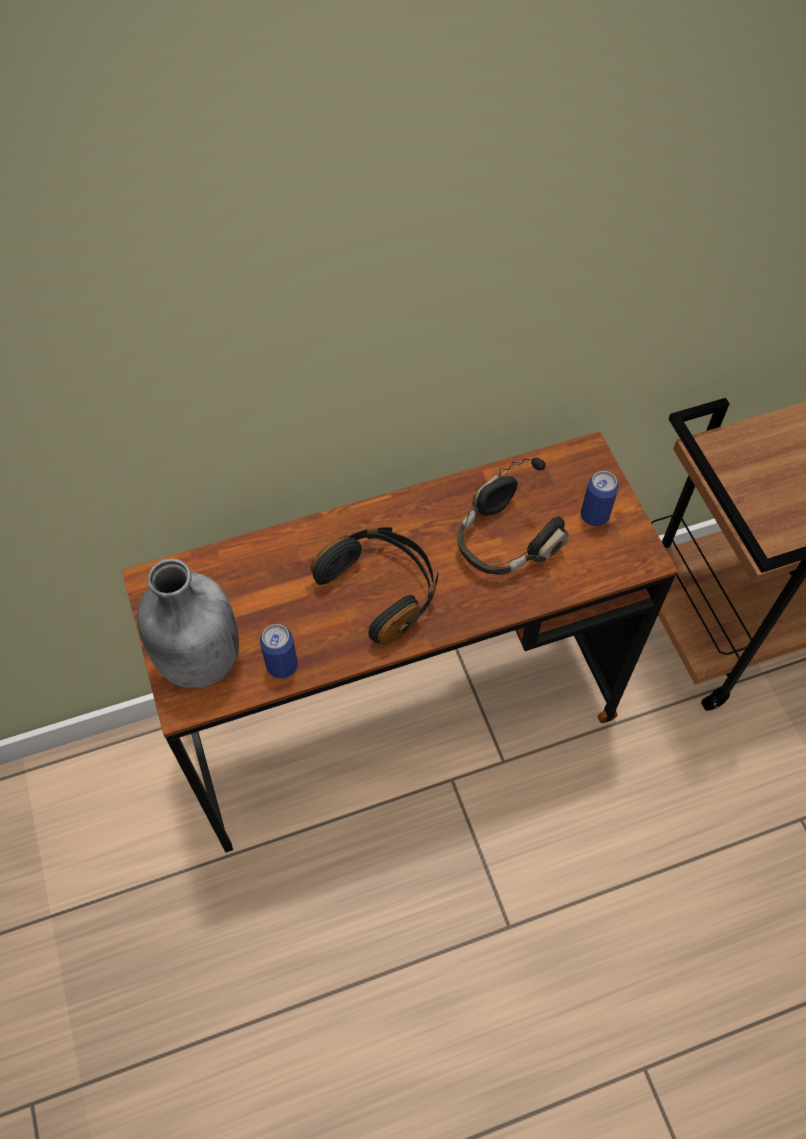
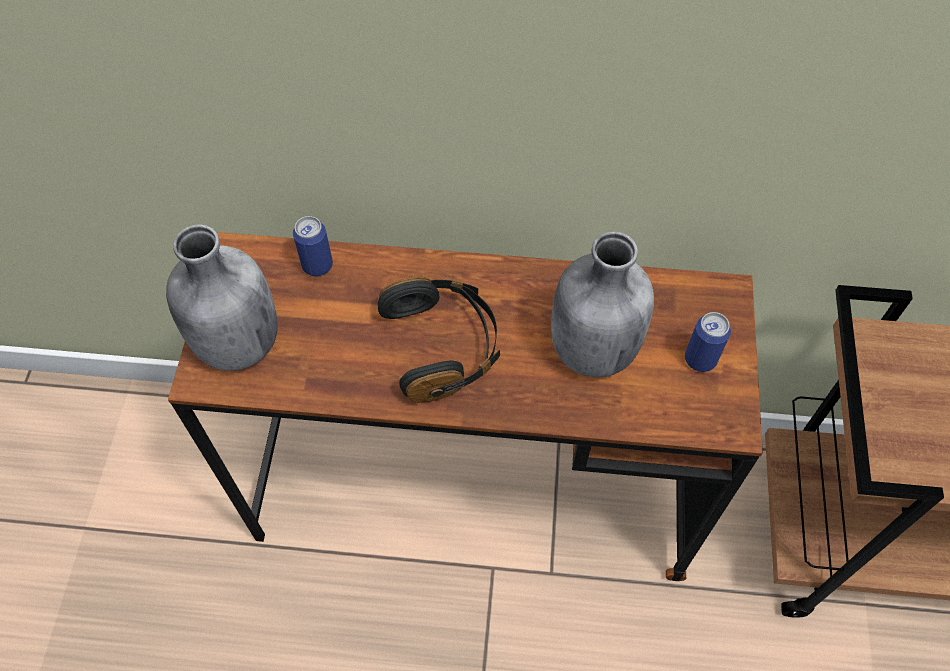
camera: 25 degrees right, 0 degrees up
can [260,624,298,679] -> can moved to [293,216,333,276]
black headphones [457,458,569,575] -> grey bottle [551,231,654,377]

